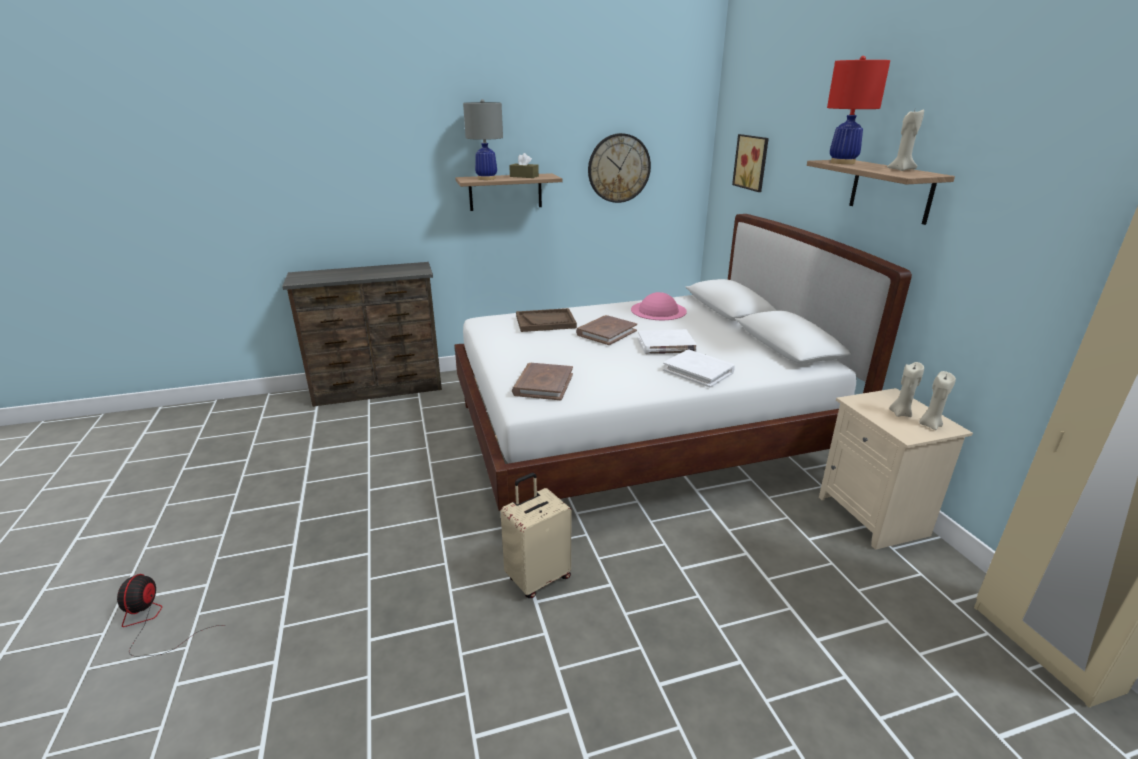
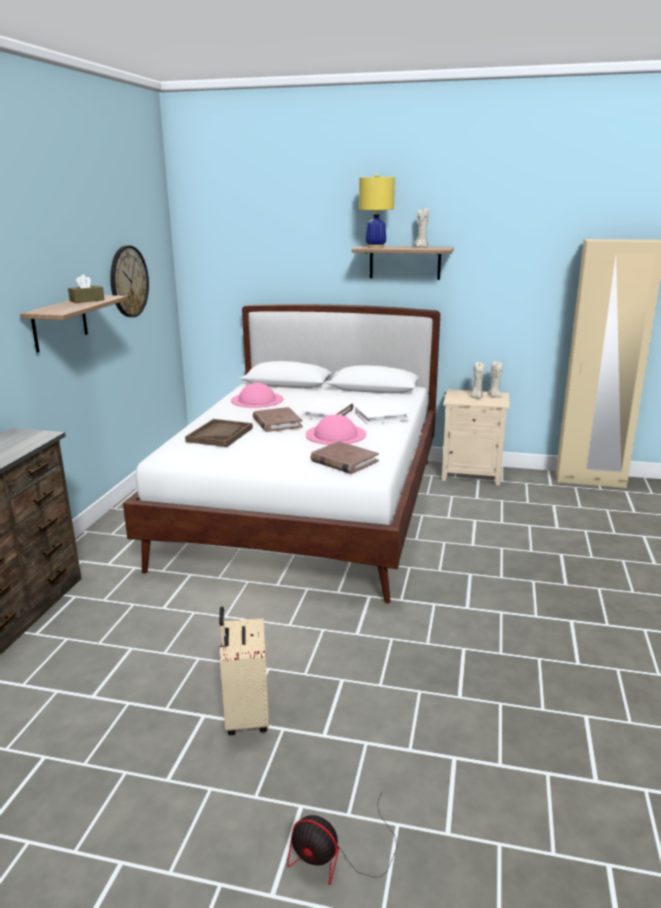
camera: 60 degrees left, 5 degrees down
grey table lamp [463,99,503,180] -> none
beige suitcase [500,473,571,598] -> beige suitcase moved to [219,607,269,735]
picture [732,134,769,192] -> none
red table lamp [827,56,890,164] -> yellow table lamp [359,174,395,248]
none -> pink hat [306,414,366,445]

